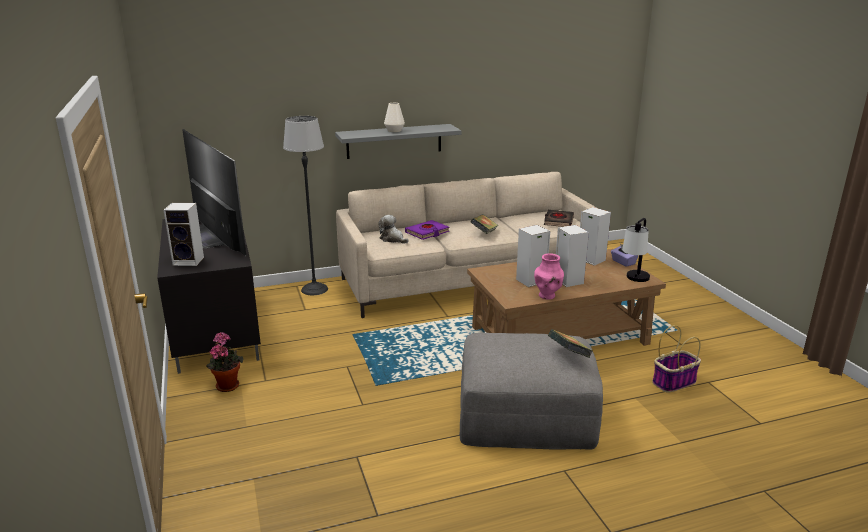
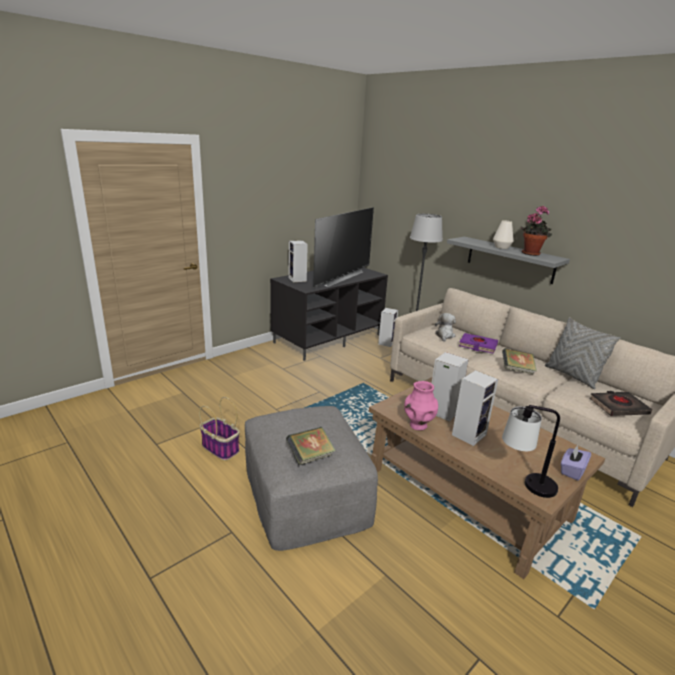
camera: 65 degrees right, 0 degrees up
potted plant [206,332,243,392] -> potted plant moved to [521,206,552,256]
speaker [580,207,611,266] -> speaker moved to [378,308,398,347]
basket [652,325,701,393] -> basket moved to [199,397,240,460]
none -> grey pillow [545,317,621,389]

